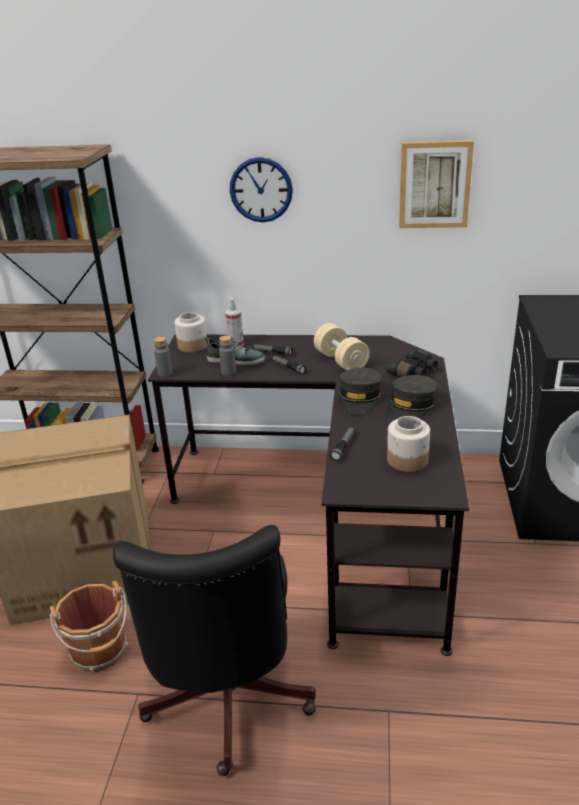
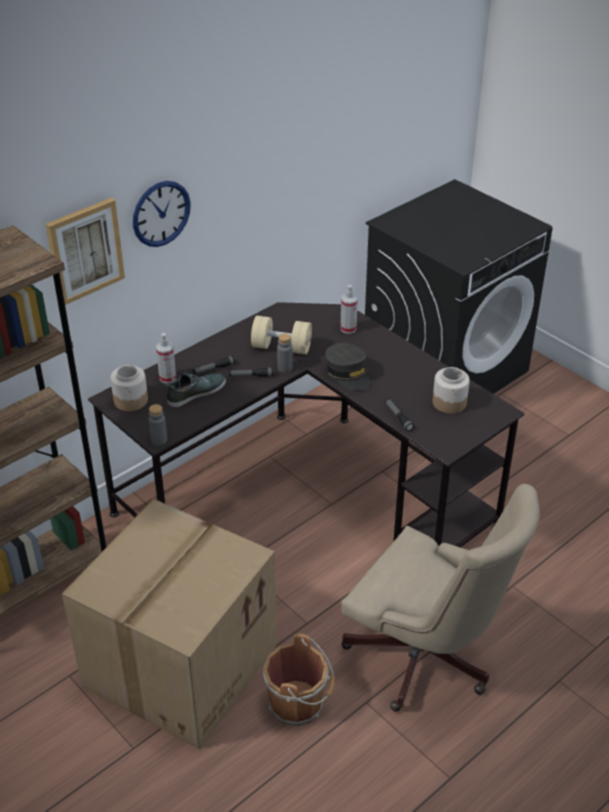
camera: 50 degrees left, 10 degrees up
black office chair [113,525,316,776] -> beige office chair [341,484,540,712]
grey bottle [219,336,236,376] -> grey bottle moved to [277,333,293,373]
grey cap [385,375,437,421] -> none
black binoculars [387,348,437,377] -> spray bottle [340,285,358,334]
picture [399,140,474,228] -> picture moved to [46,198,125,305]

